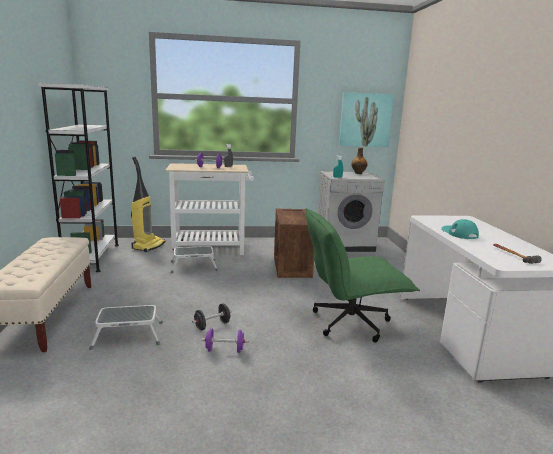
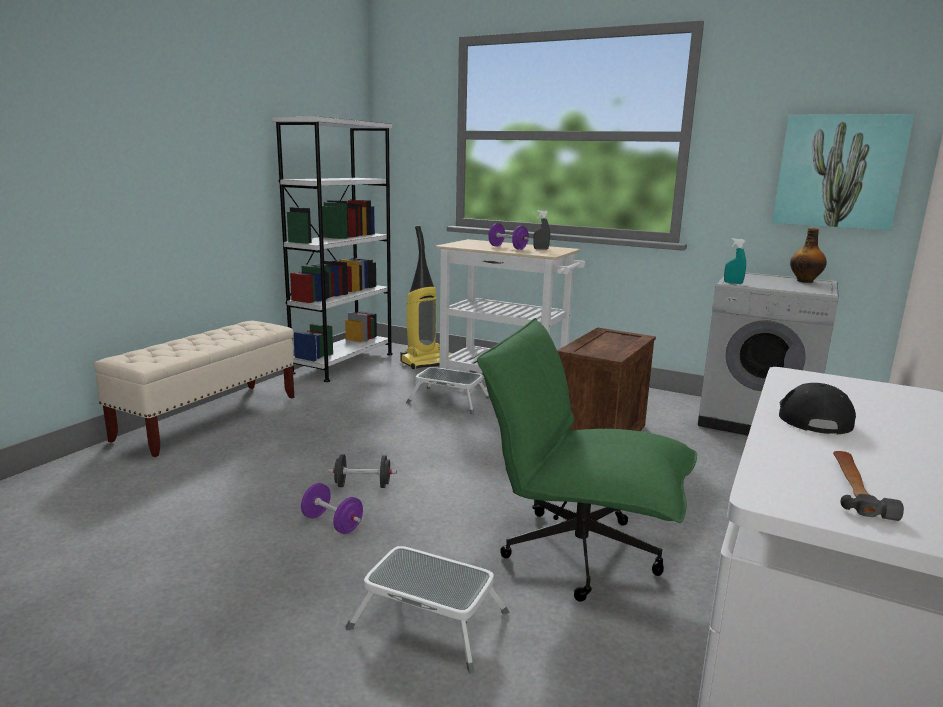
camera: 35 degrees right, 0 degrees up
grey step ladder [89,305,163,350] -> grey step ladder moved to [345,546,510,674]
turquoise cap [441,219,479,239] -> black cap [779,383,856,434]

